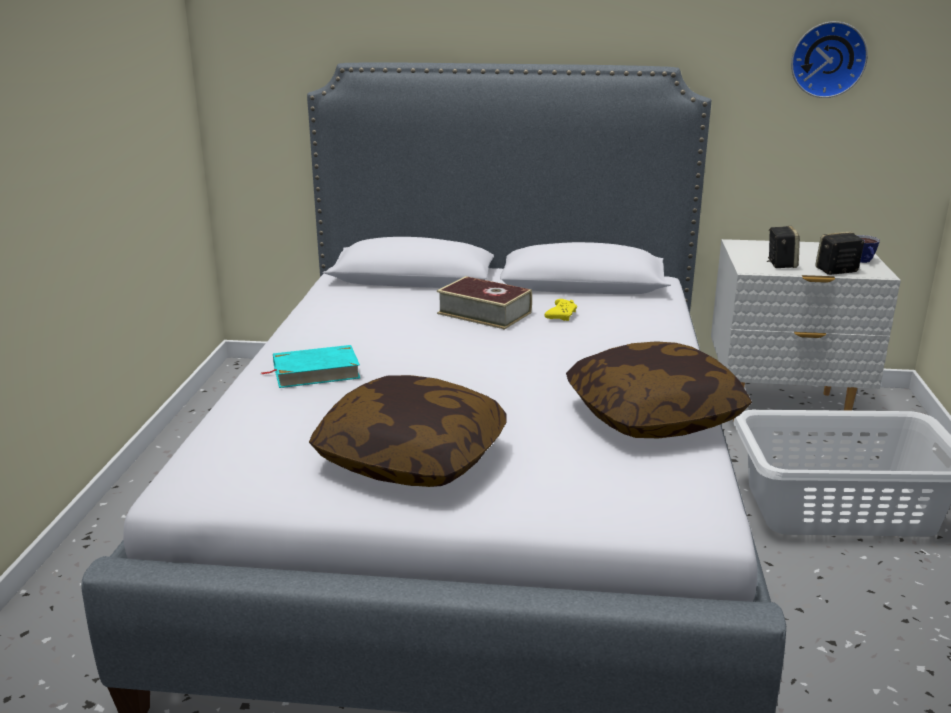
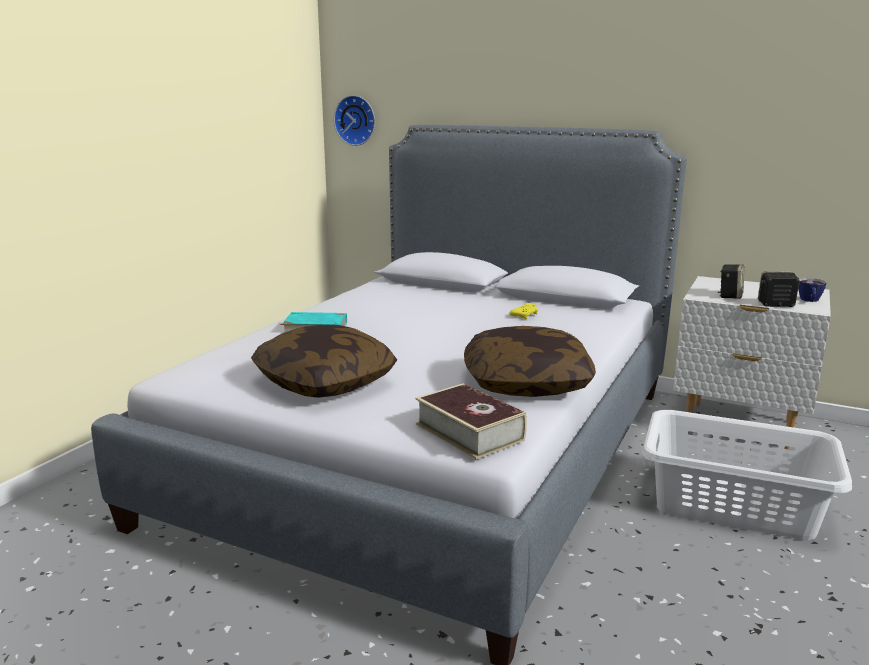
camera: 20 degrees right, 5 degrees down
book [437,276,532,330] -> book moved to [416,383,527,459]
wall clock [791,21,868,98] -> wall clock moved to [334,95,375,146]

